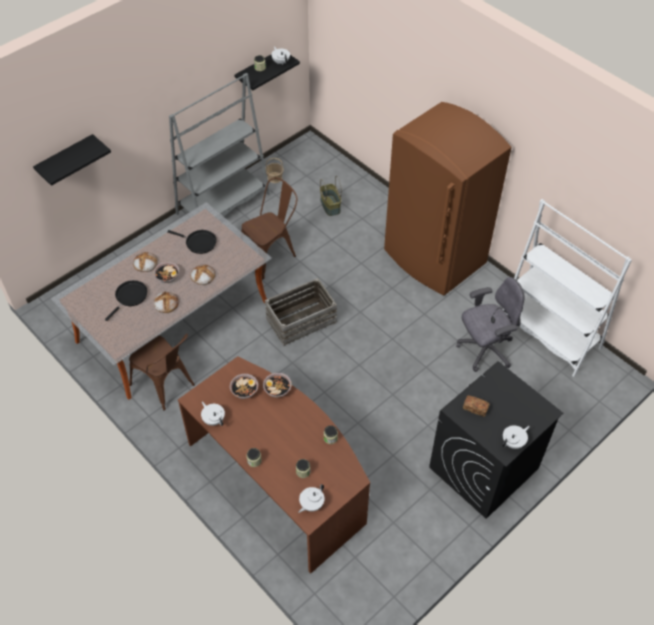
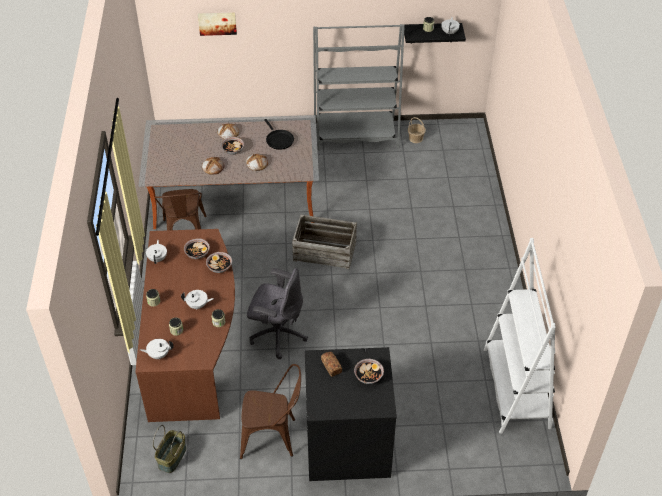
camera: 40 degrees right, 5 degrees down
black shelf [33,134,111,186] -> picture [198,12,237,36]
black frying pan [105,280,148,321] -> none
brown chair [241,177,297,279] -> brown chair moved to [240,364,301,459]
basket [320,175,342,216] -> basket moved to [153,425,186,473]
brown fridge [384,102,512,296] -> none
grey office chair [456,277,525,372] -> grey office chair moved to [247,268,308,359]
white teapot [502,425,530,449] -> white teapot moved to [181,290,213,310]
none -> bowl [354,359,384,384]

